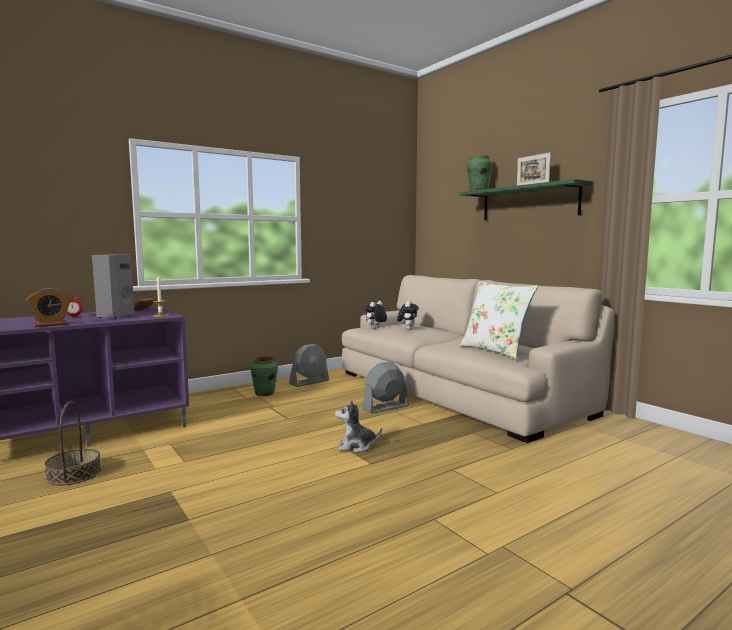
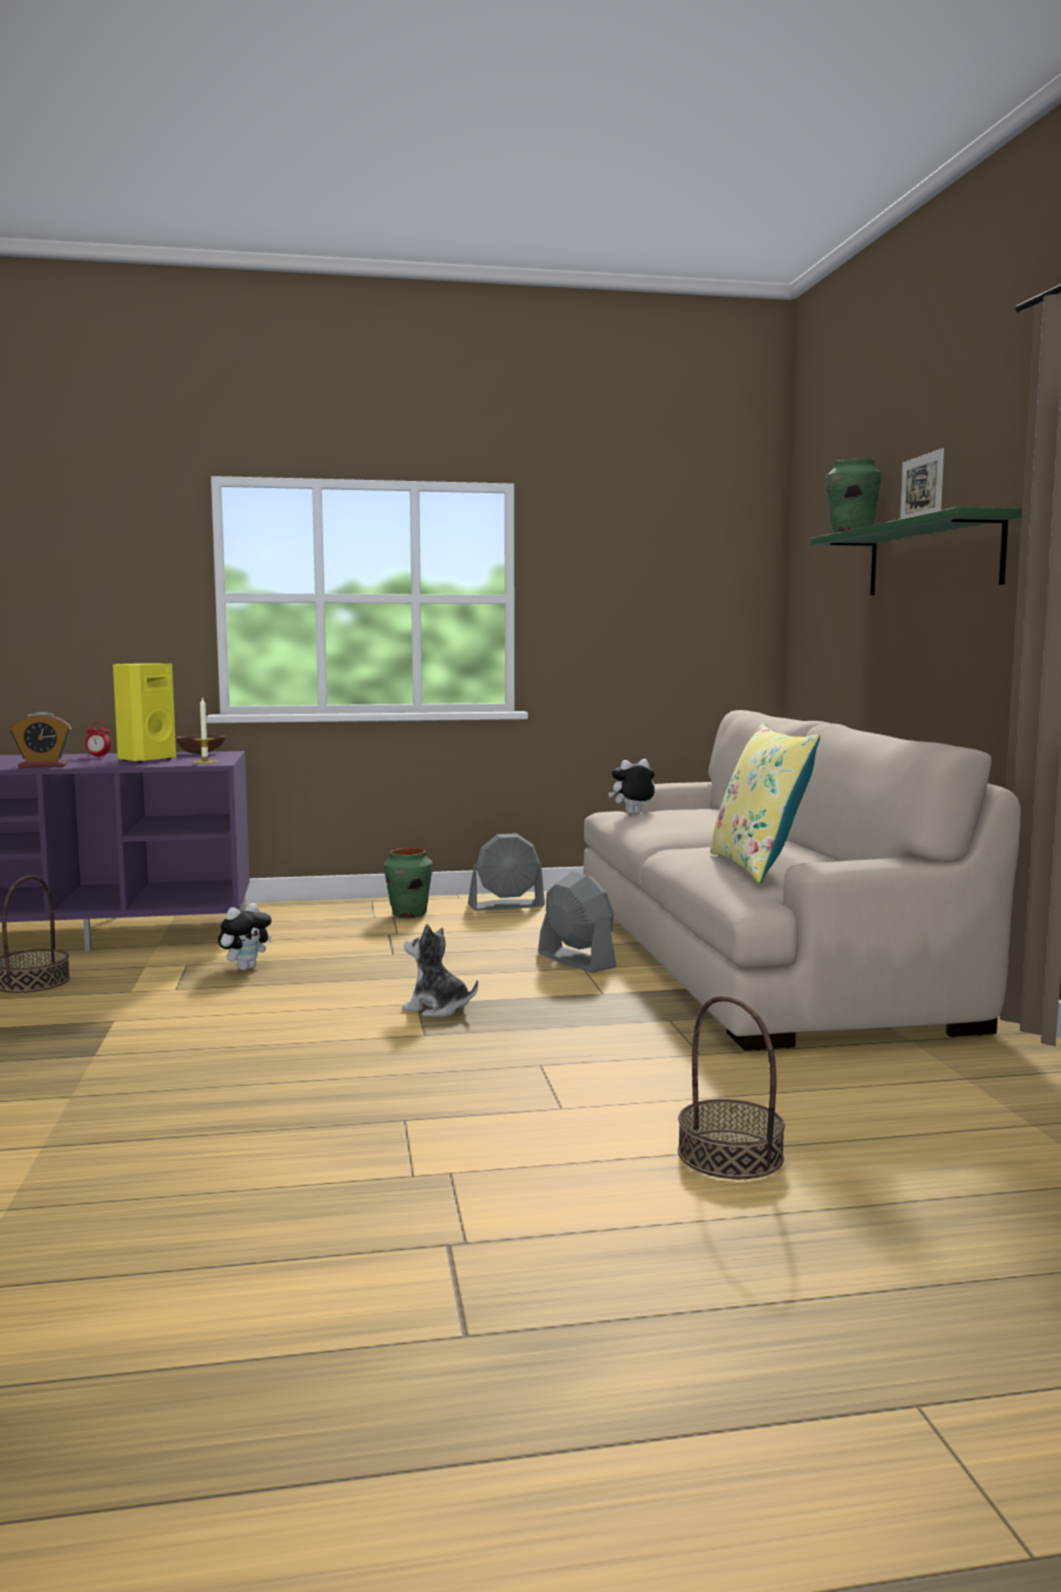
camera: 25 degrees right, 0 degrees up
grey speaker [92,255,135,319] -> yellow speaker [113,664,176,763]
grey fan [362,361,409,414] -> grey fan turned 60 degrees clockwise [538,871,616,973]
plush toy [397,301,419,330] -> plush toy moved to [218,903,272,970]
white pillow [460,281,538,359] -> yellow pillow [710,723,820,883]
none -> basket [678,995,785,1179]

